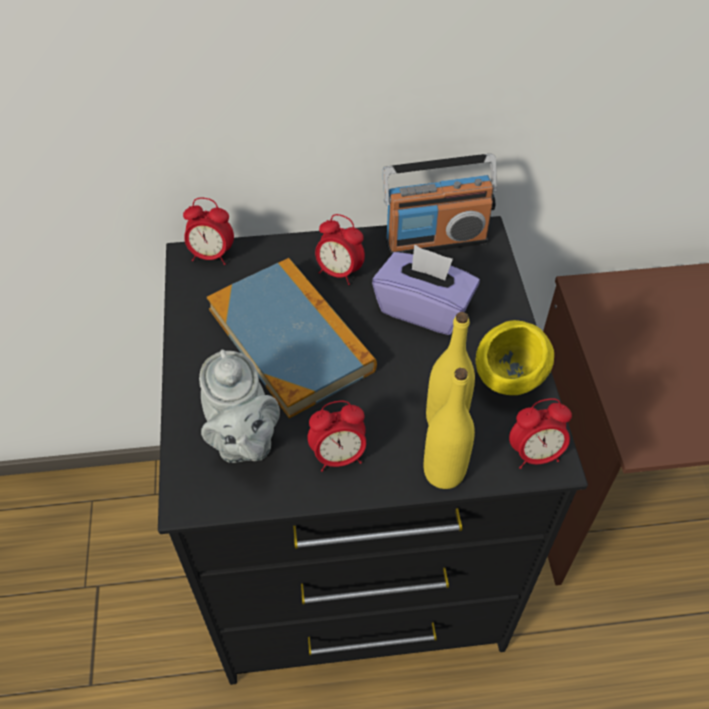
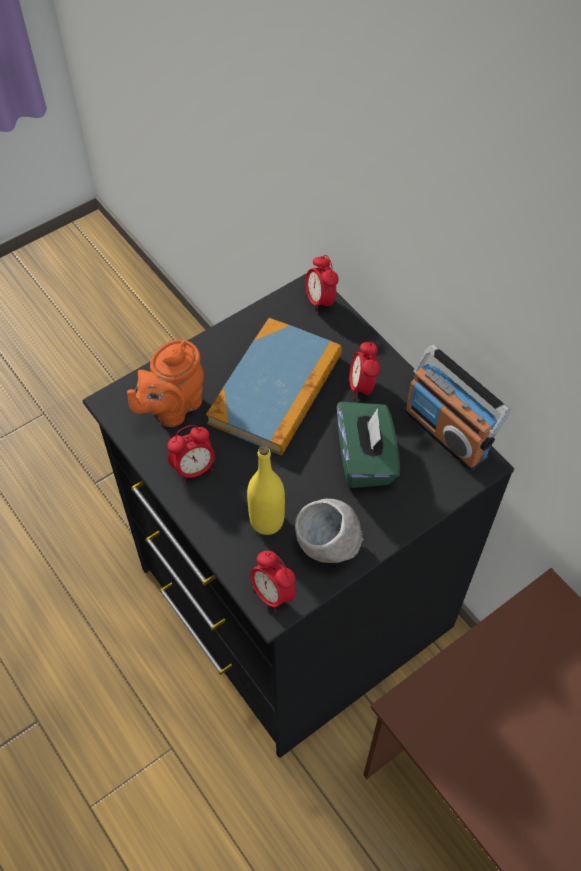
camera: 60 degrees right, 5 degrees up
grey teapot [199,350,280,463] -> orange teapot [127,340,204,427]
alarm clock [307,401,366,472] -> alarm clock turned 75 degrees counterclockwise [167,425,215,483]
purple tissue box [372,244,480,335] -> green tissue box [337,402,400,488]
yellow bottle [424,368,475,489] -> none
yellow bowl [476,320,554,395] -> grey bowl [295,499,364,563]

